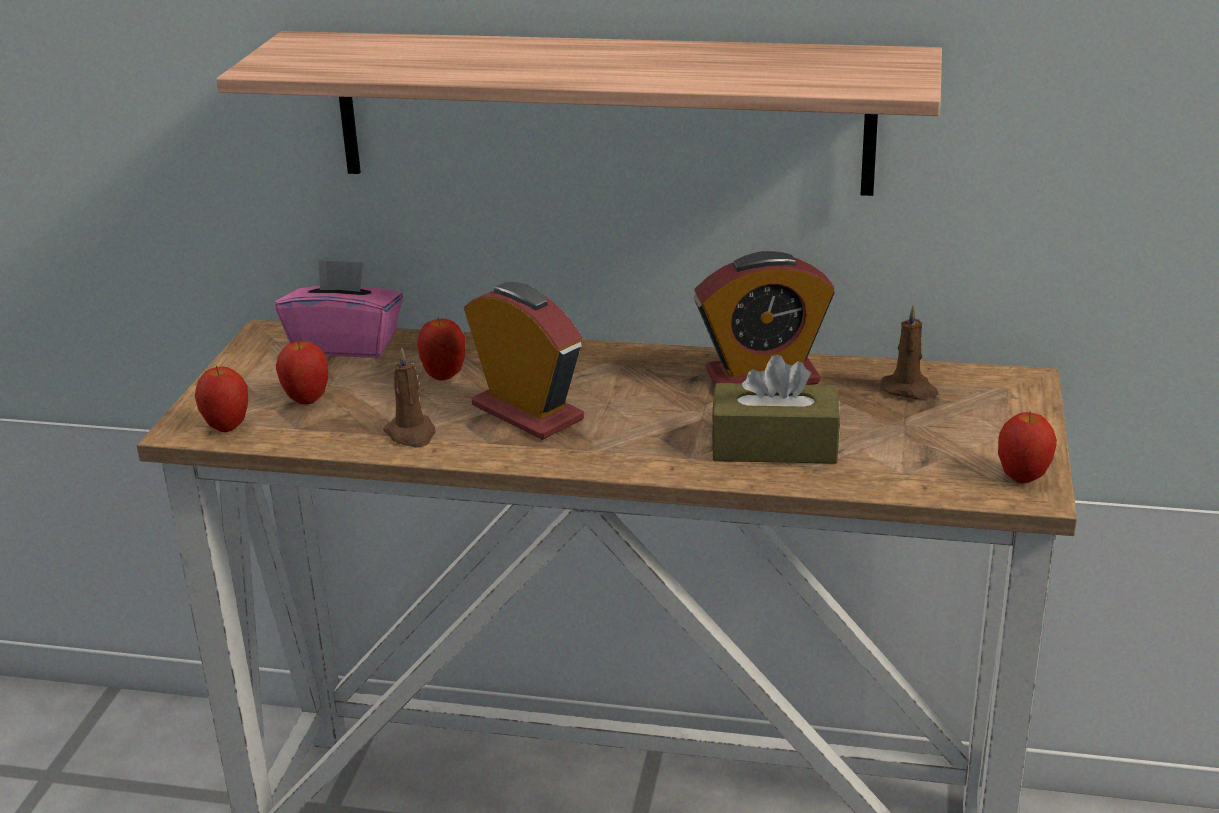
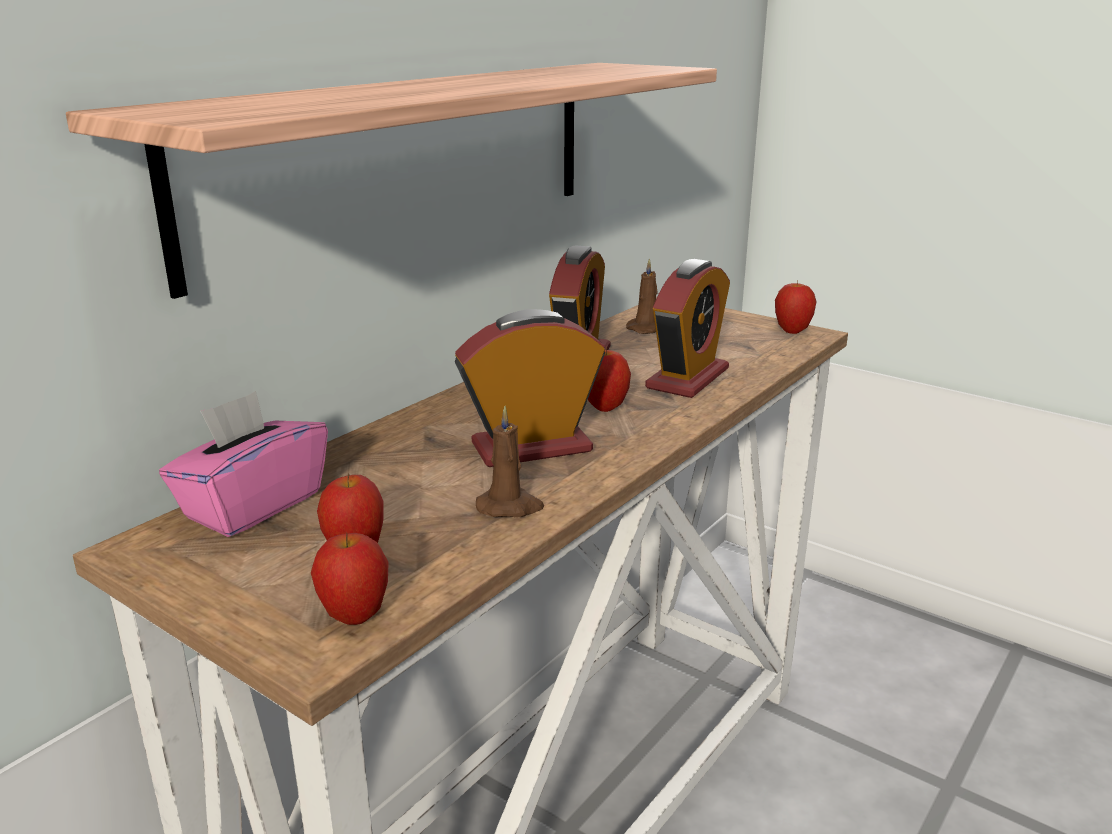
camera: 65 degrees left, 5 degrees down
apple [417,317,466,380] -> apple moved to [588,347,631,412]
brown tissue box [711,355,840,464] -> alarm clock [645,259,730,398]

